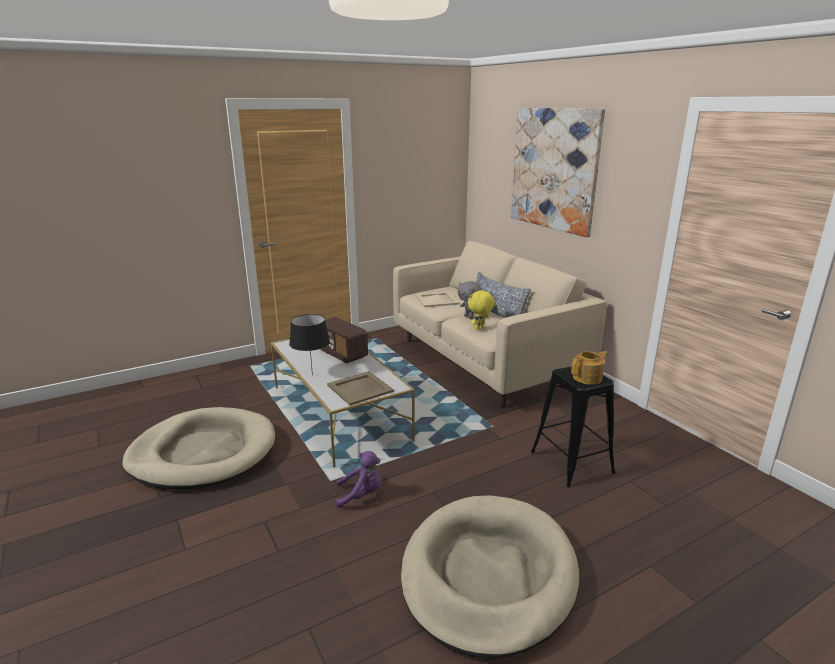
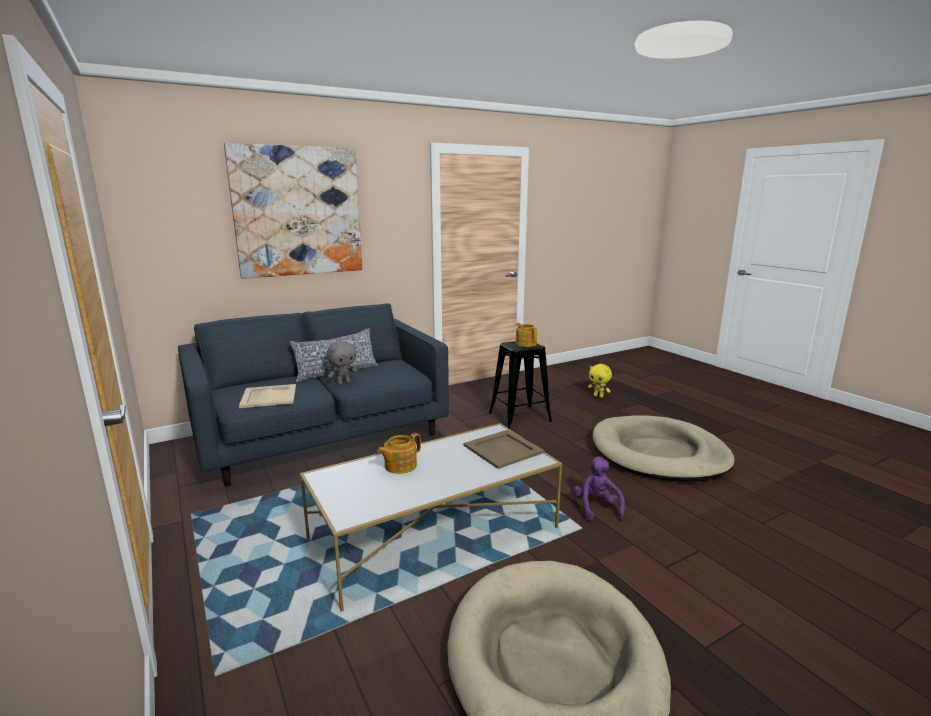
camera: 90 degrees left, 5 degrees down
black table lamp [289,314,330,375] -> none
radio [321,317,368,363] -> teapot [377,433,421,474]
beige sofa [393,241,607,408] -> blue sofa [178,303,449,486]
yellow plush toy [468,290,495,330] -> yellow plush toy moved to [588,364,612,398]

